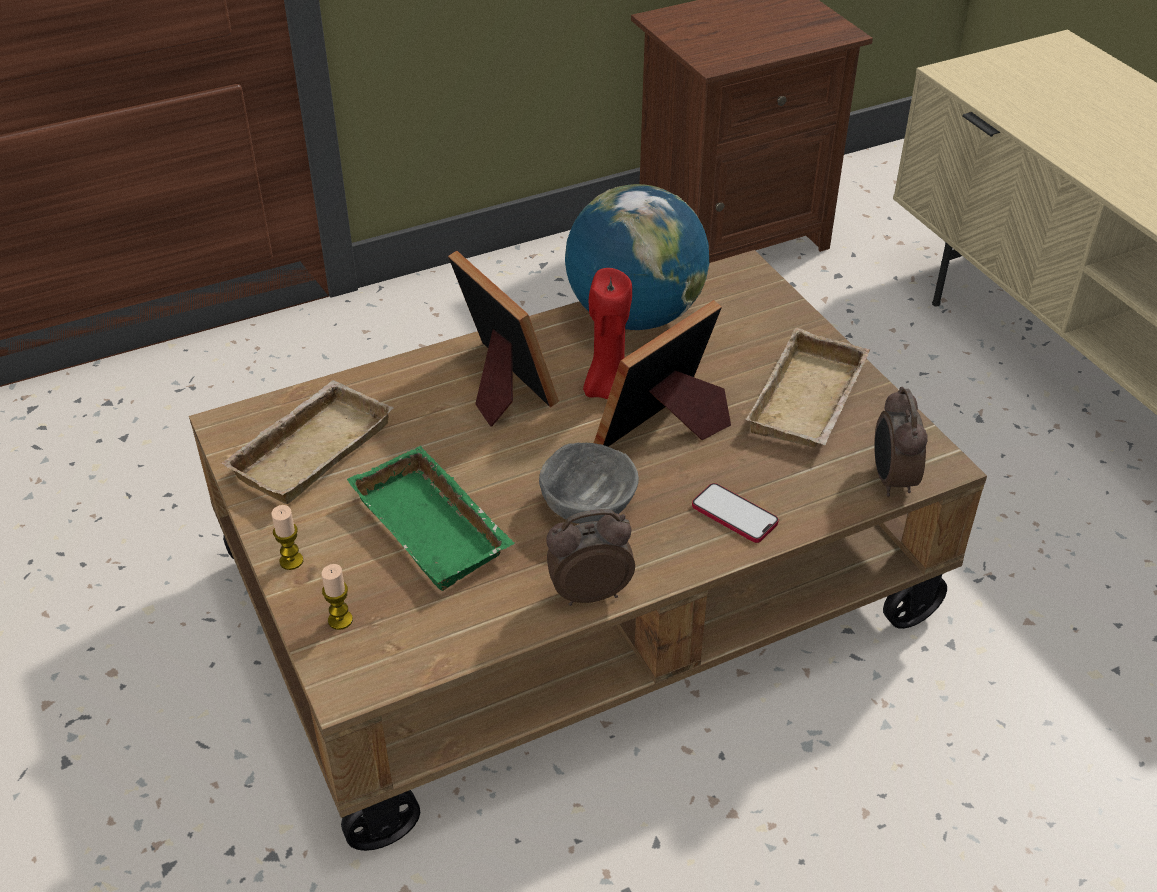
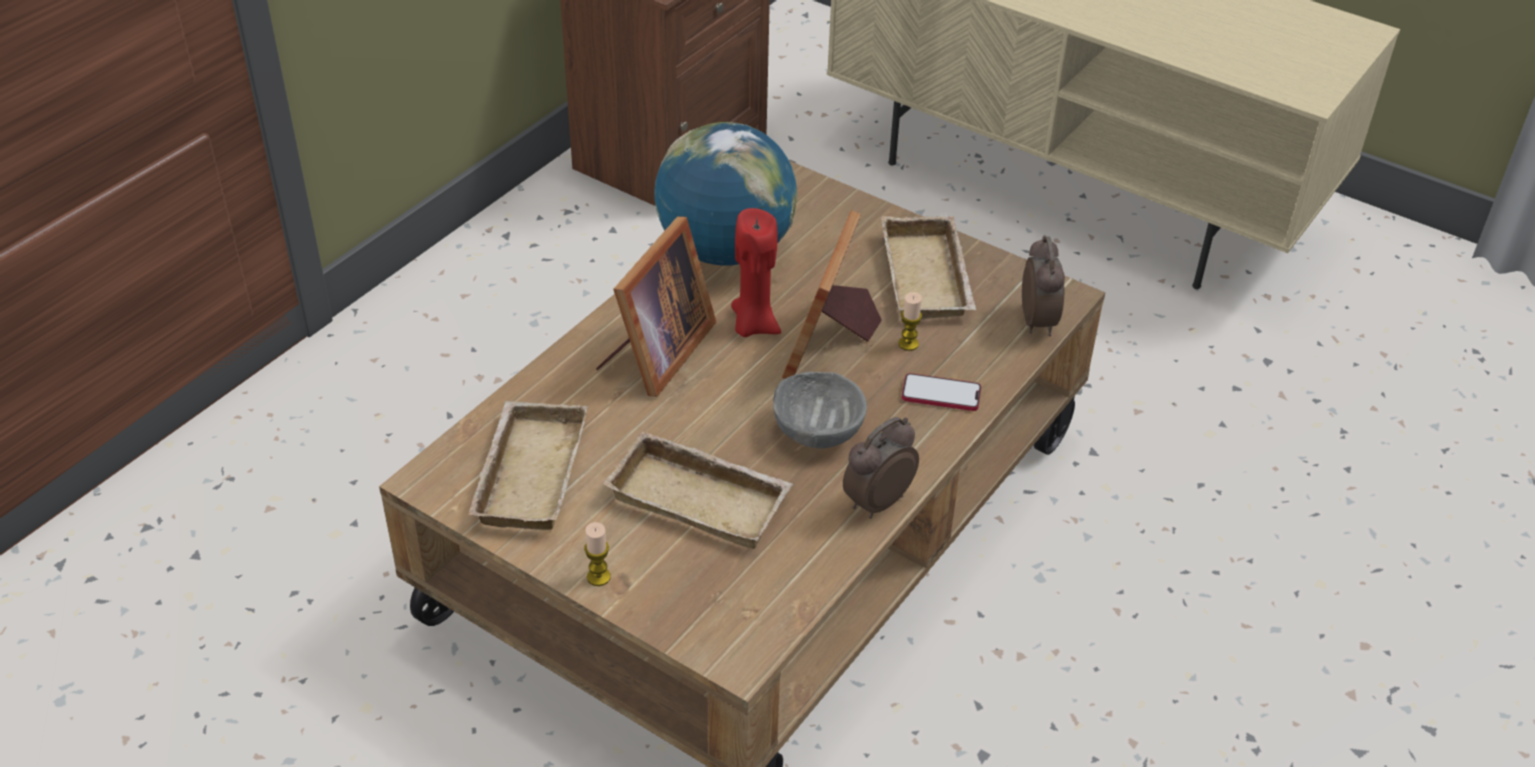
camera: 30 degrees left, 0 degrees up
candle [322,564,353,630] -> candle moved to [898,292,922,351]
green tray [347,446,515,591] -> beige tray [604,431,793,549]
picture frame [448,251,559,427] -> picture frame turned 90 degrees clockwise [596,216,716,397]
alarm clock [874,387,928,497] -> alarm clock turned 150 degrees counterclockwise [1022,235,1065,336]

